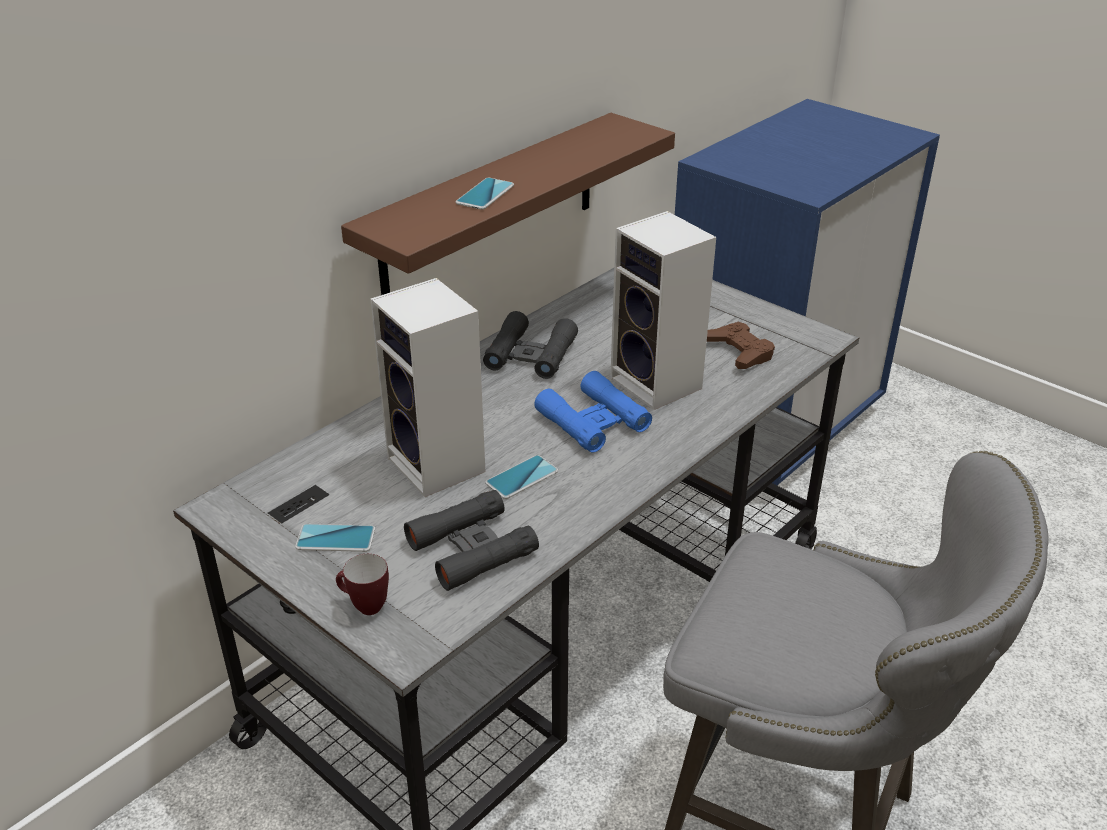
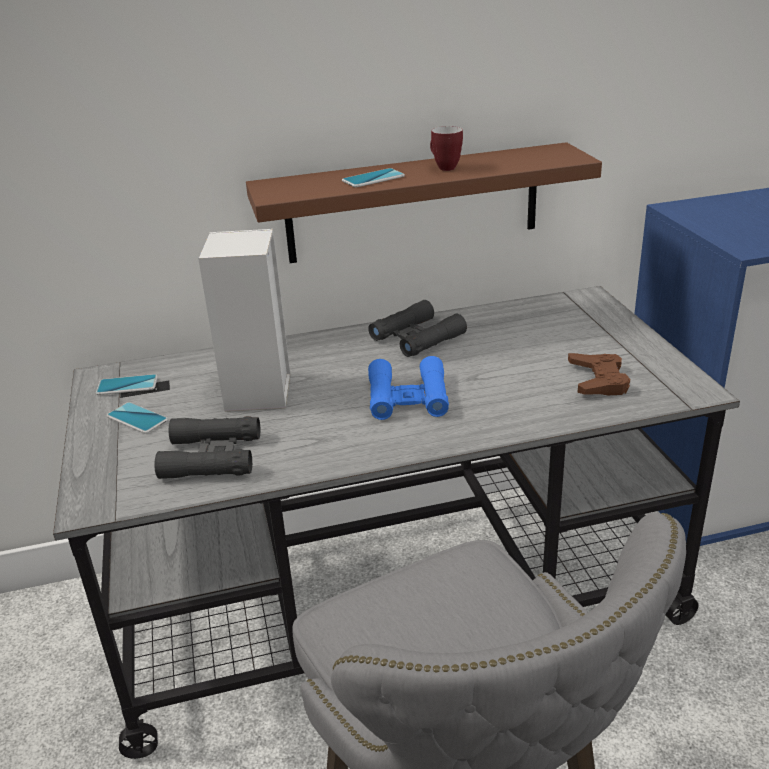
camera: 35 degrees right, 5 degrees down
mug [336,554,389,615] -> mug moved to [430,126,463,171]
phone [485,455,558,499] -> phone moved to [96,374,158,395]
speaker [610,211,716,410] -> none

